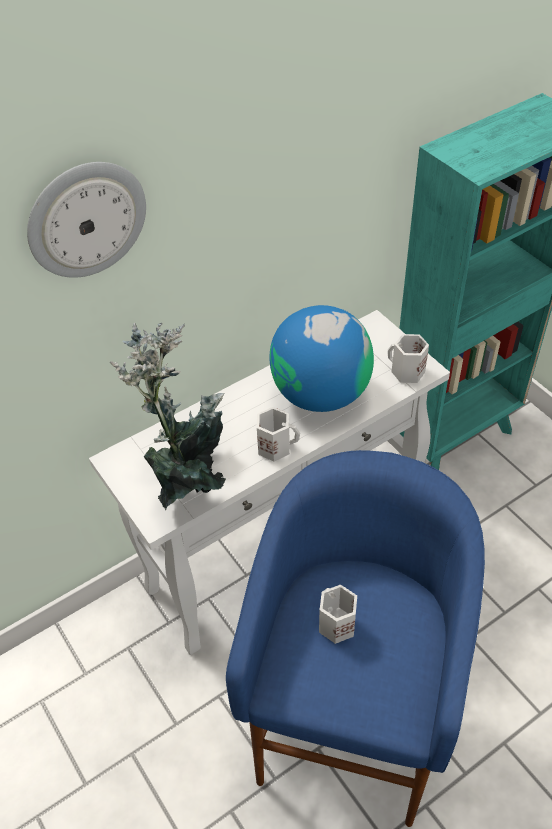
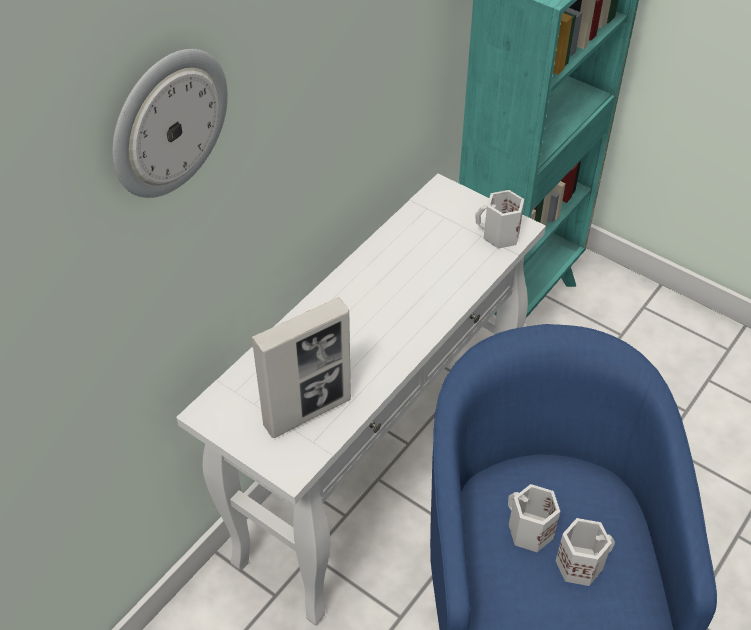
camera: 20 degrees left, 0 degrees up
potted plant [110,323,226,509] -> picture frame [251,297,351,438]
white mug [257,407,300,461] -> white mug moved to [556,518,615,586]
globe [270,305,374,412] -> none

